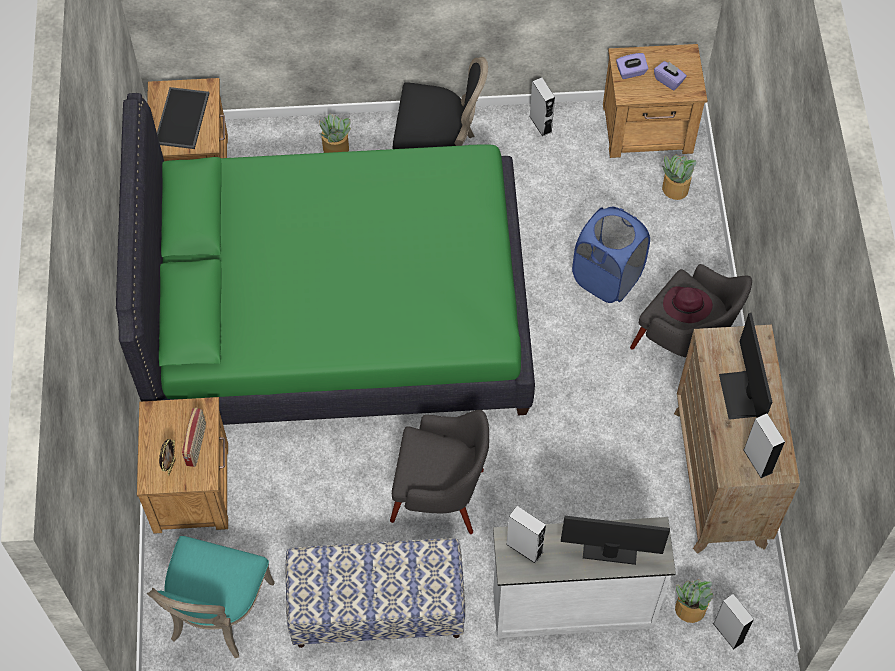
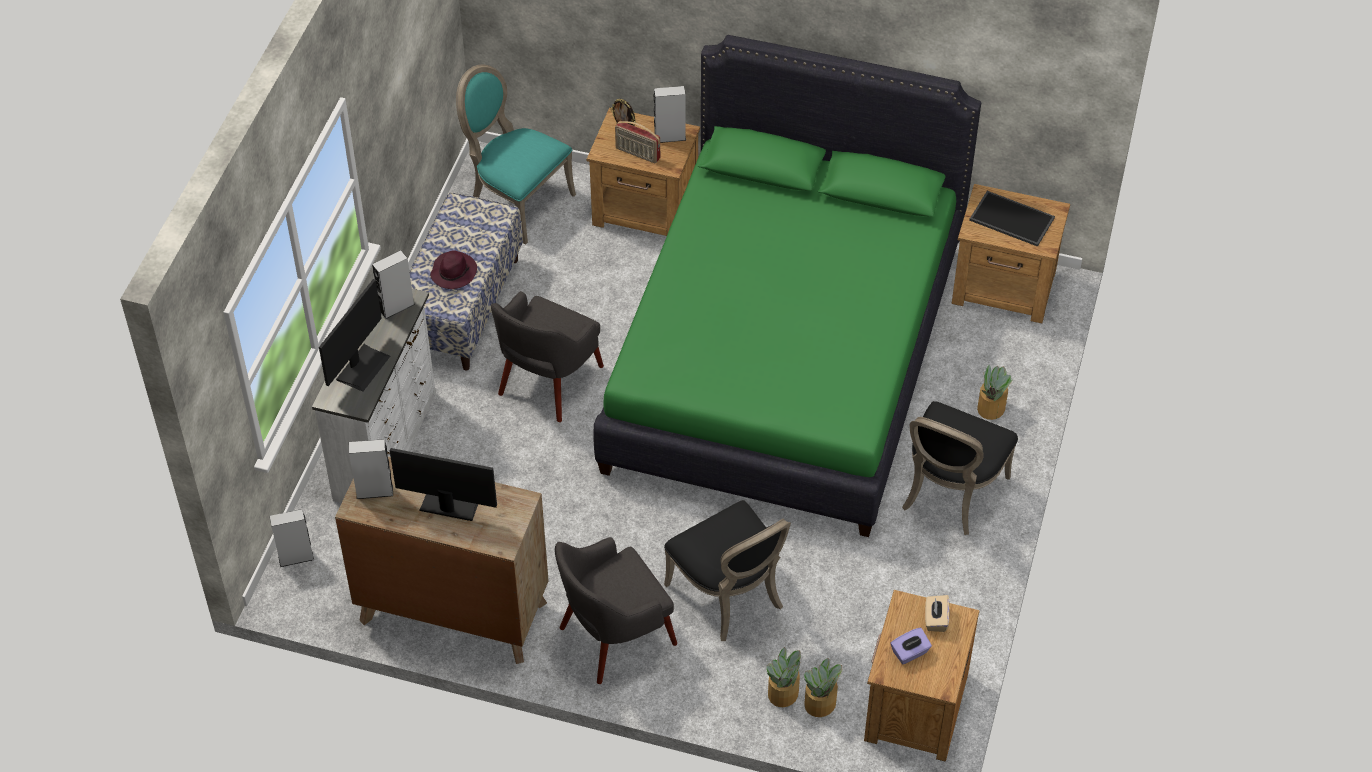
camera: 110 degrees right, 10 degrees down
grey speaker [529,77,555,136] -> grey speaker moved to [654,86,686,143]
blue laundry basket [572,207,650,303] -> black chair [664,500,791,641]
purple tissue box [616,53,648,79] -> beige tissue box [925,595,949,632]
purple hat [663,286,713,323] -> purple hat moved to [430,250,477,289]
potted plant [675,579,713,623] -> potted plant moved to [767,647,801,707]

